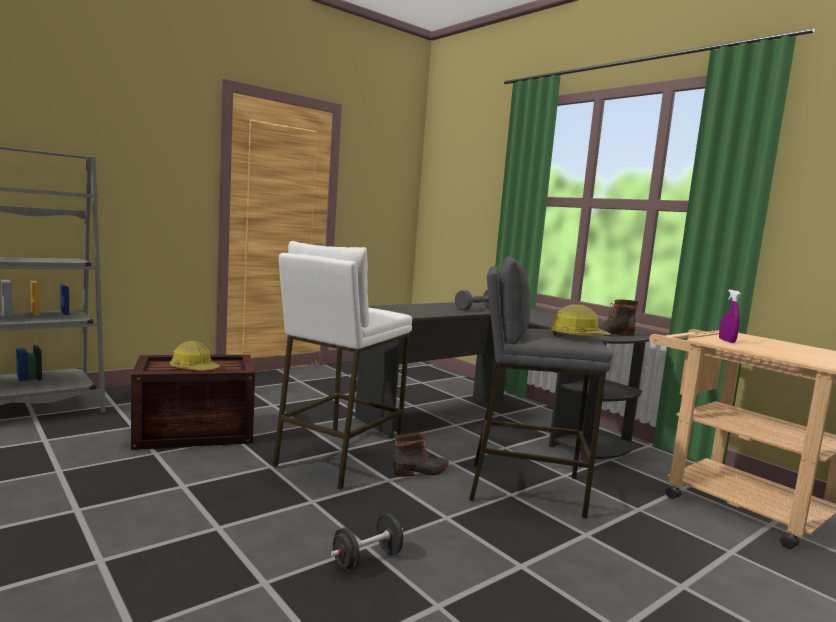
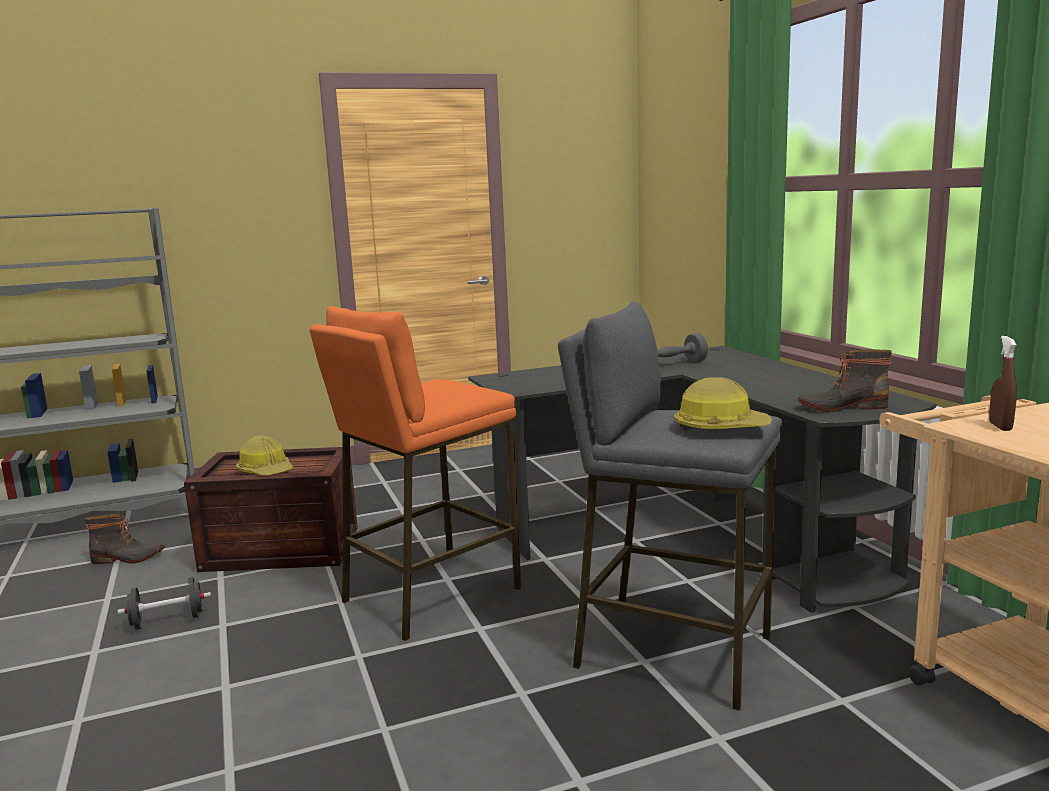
camera: 20 degrees right, 5 degrees up
white stool [272,241,412,491] -> orange stool [310,306,521,641]
black dumbbell [331,514,403,571] -> black dumbbell moved to [118,577,211,630]
boot [393,433,449,477] -> boot moved to [85,514,165,564]
purple spray bottle [719,290,741,343] -> brown spray bottle [989,336,1017,431]

